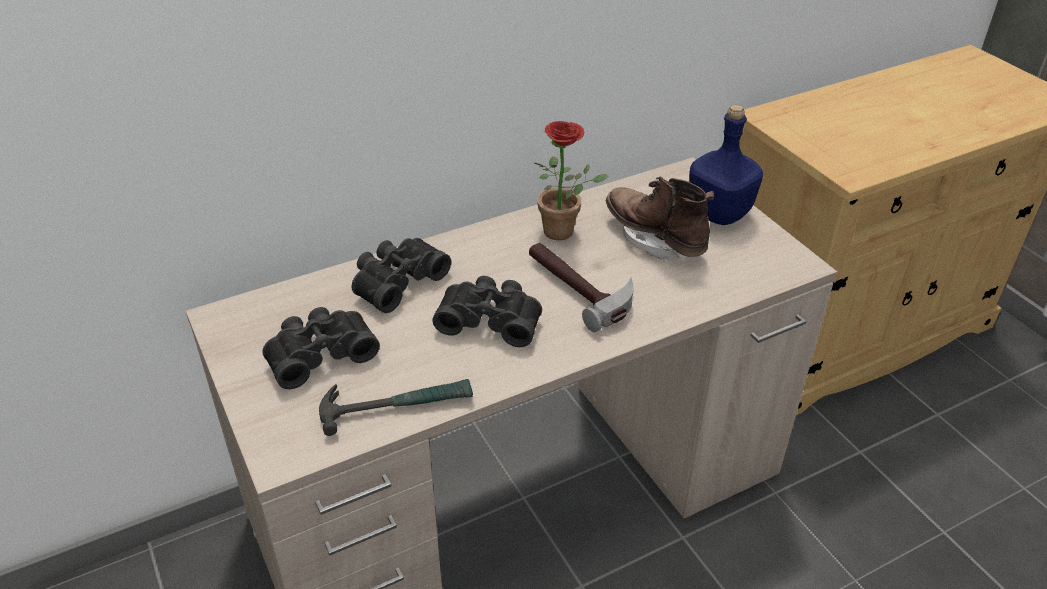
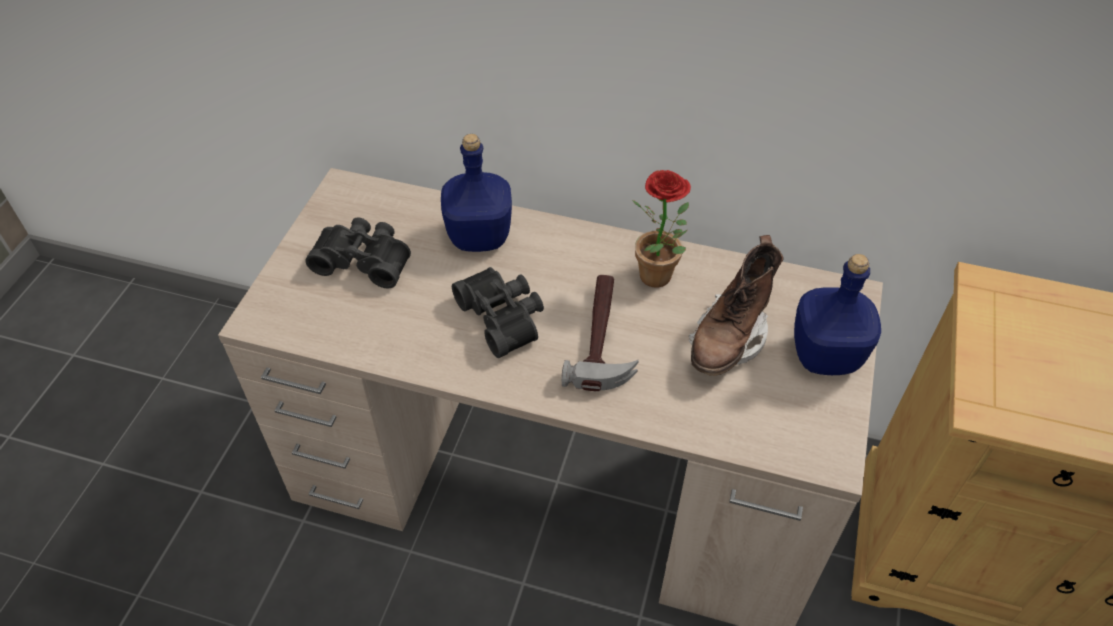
camera: 45 degrees right, 10 degrees up
hammer [319,379,473,436] -> none
black binoculars [352,238,451,313] -> blue bottle [441,134,512,252]
brown boot [606,177,714,262] -> brown boot turned 150 degrees counterclockwise [688,235,783,376]

